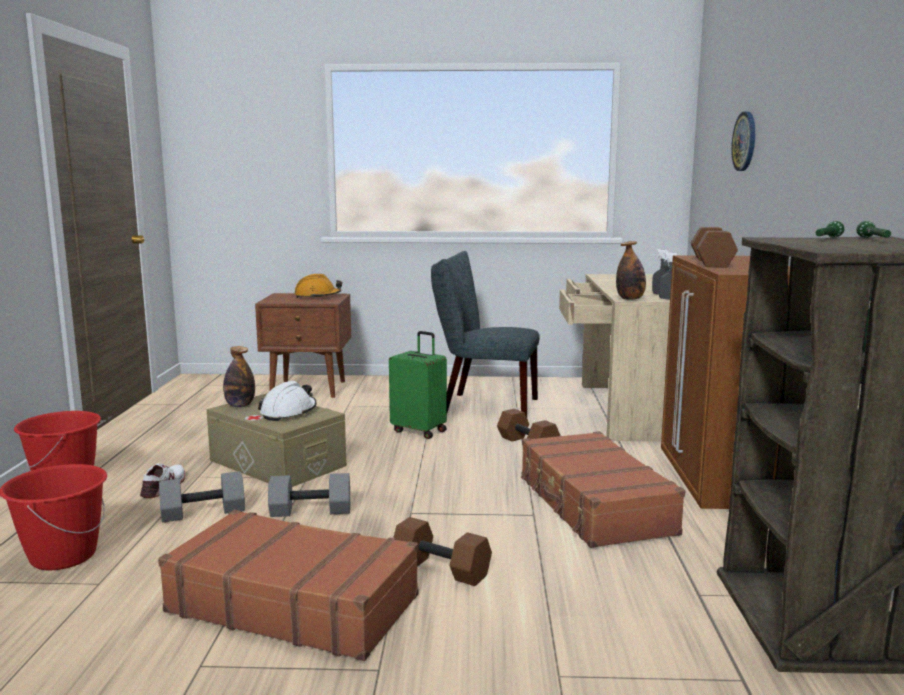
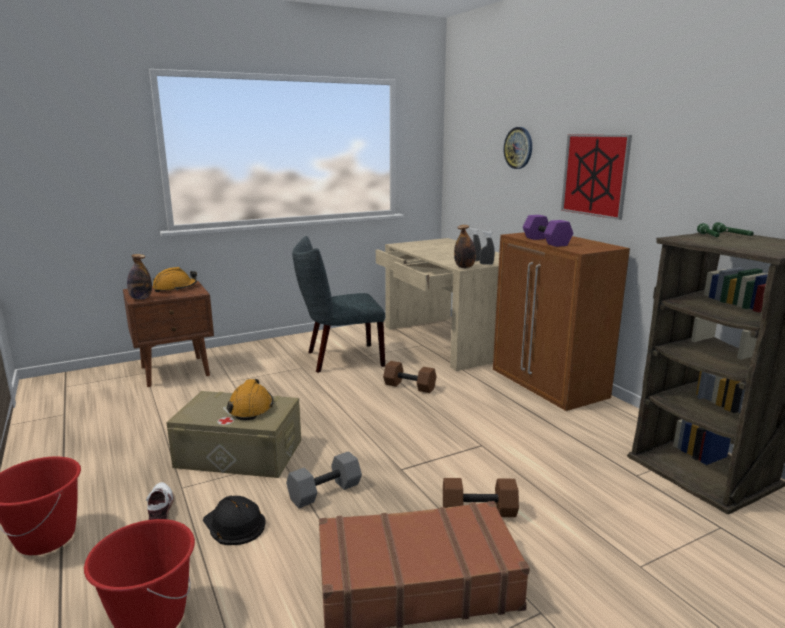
camera: 30 degrees left, 5 degrees up
grey dumbbell [159,471,245,523] -> black hard hat [203,496,266,545]
bottle [223,346,255,407] -> bottle moved to [127,254,152,300]
white hard hat [258,381,317,421] -> orange hard hat [227,379,274,420]
green suitcase [389,331,447,439] -> none
brown suitcase [521,431,685,548] -> none
brown dumbbell [691,227,738,268] -> purple dumbbell [523,215,573,247]
none -> picture [561,134,632,220]

